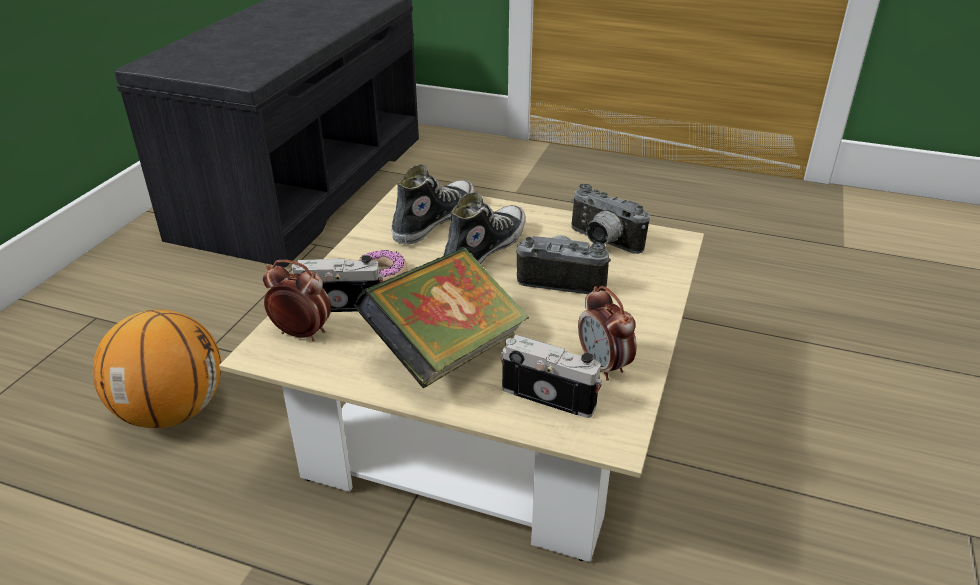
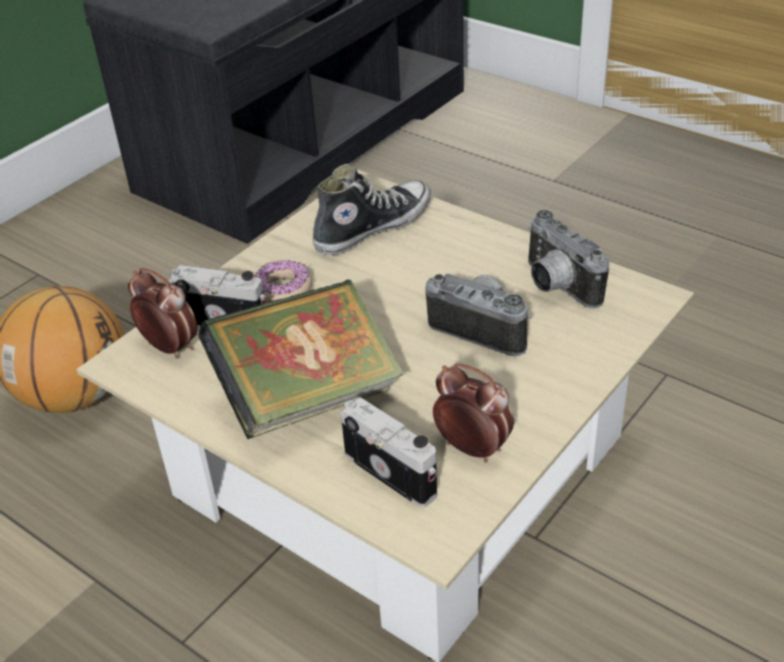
camera: 20 degrees right, 5 degrees up
shoe [443,192,526,264] -> none
alarm clock [578,286,637,381] -> alarm clock turned 135 degrees clockwise [433,363,514,463]

